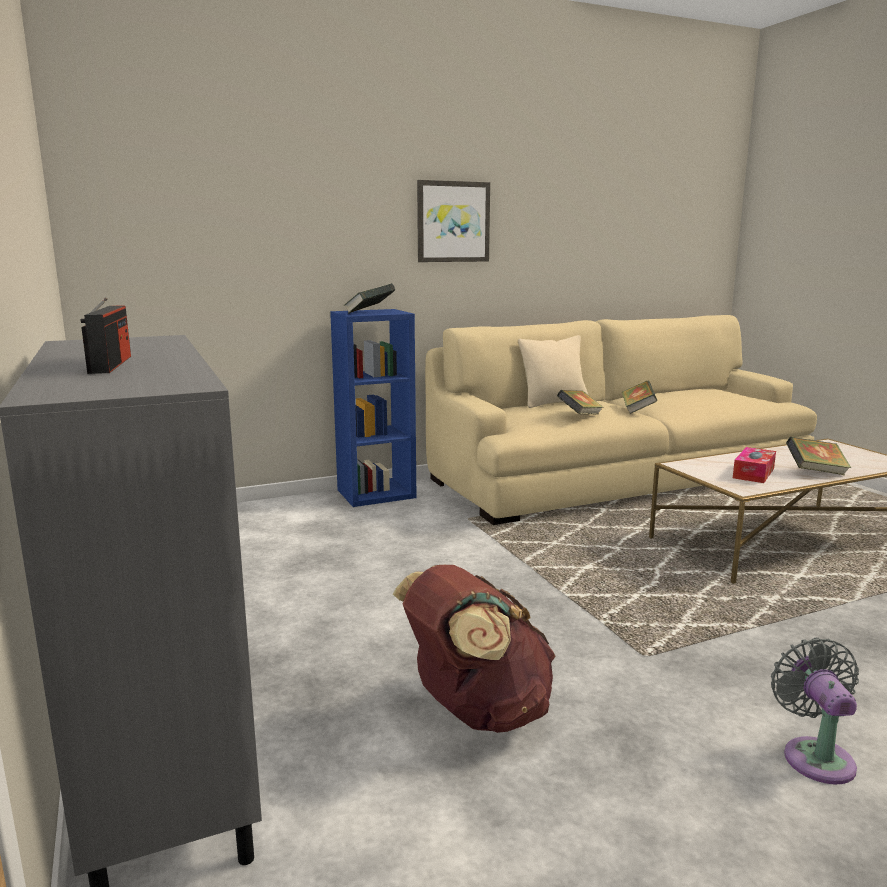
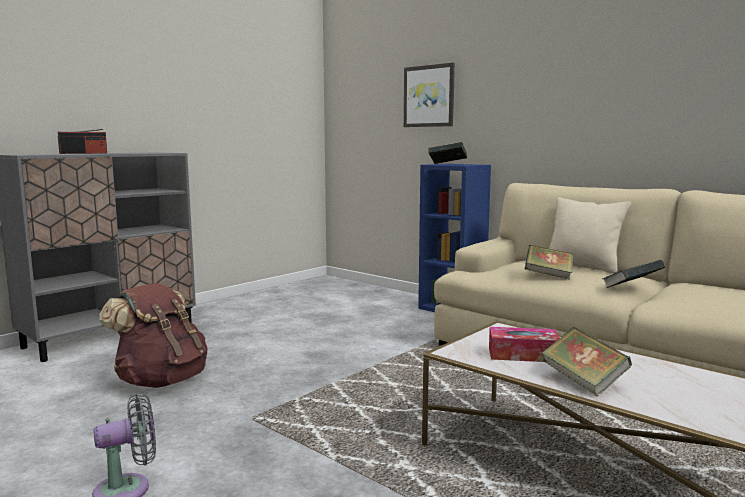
camera: 65 degrees right, 5 degrees down
picture [417,180,490,262] -> picture moved to [404,63,455,127]

